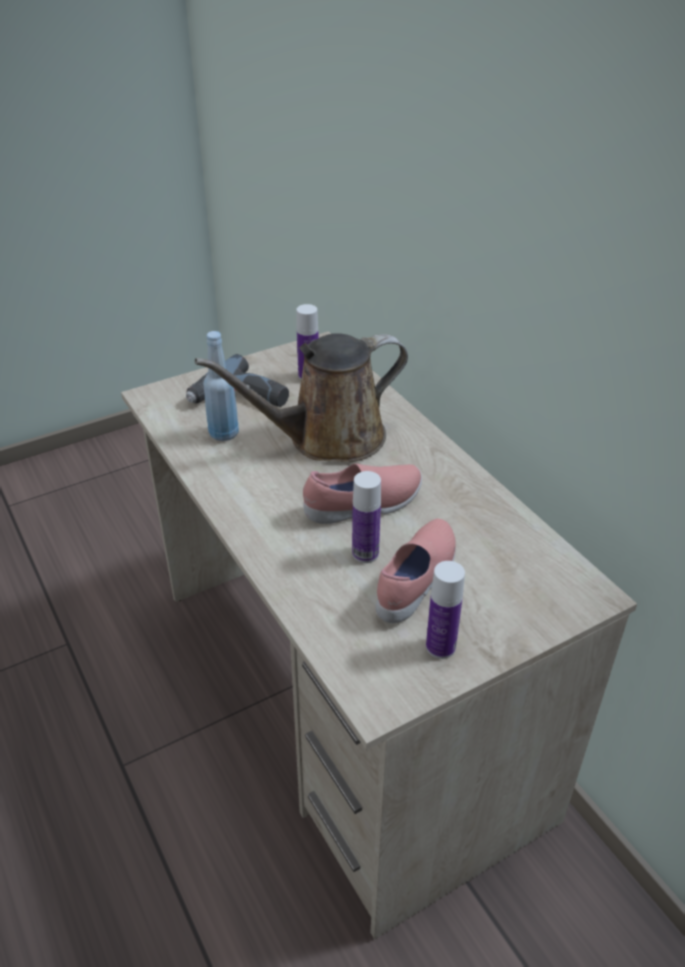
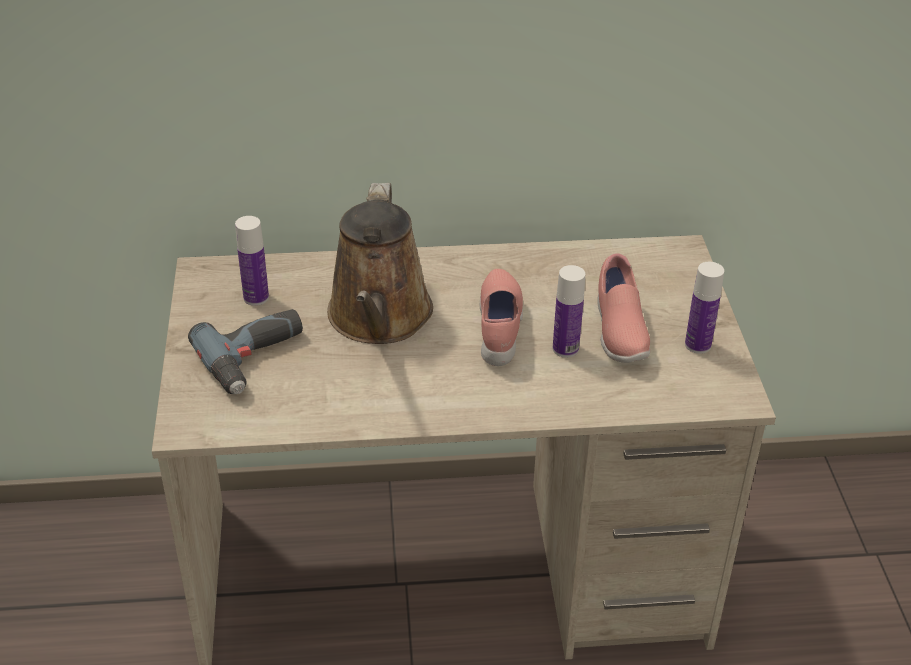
camera: 65 degrees left, 0 degrees up
blue bottle [203,331,239,441] -> none
pink shoe [375,519,456,623] -> pink shoe turned 150 degrees counterclockwise [597,253,650,363]

